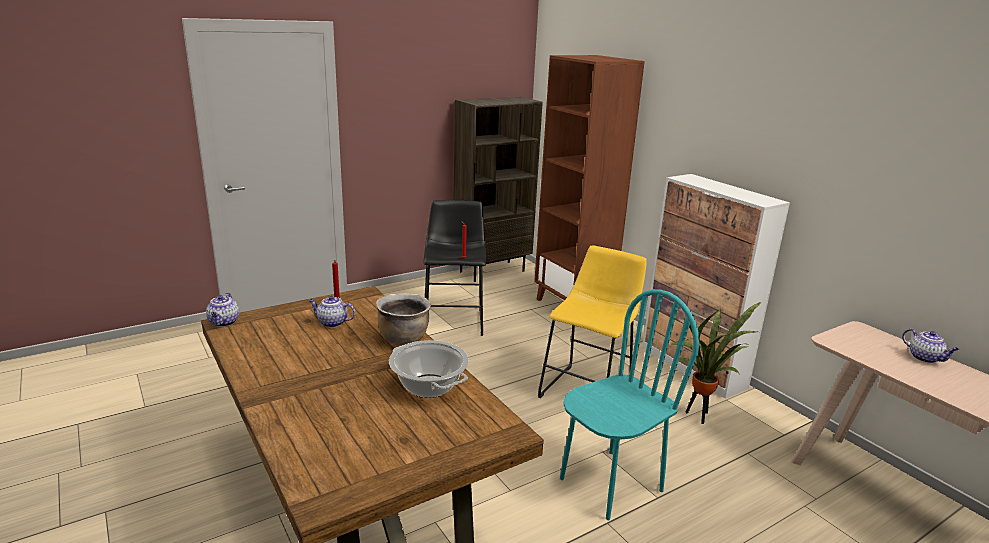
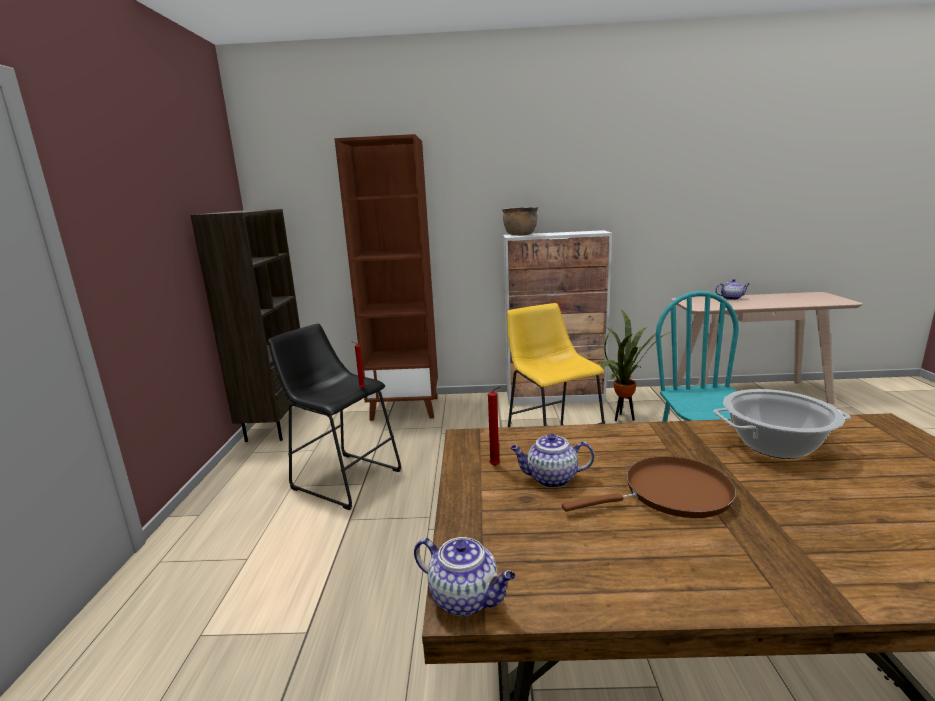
camera: 55 degrees left, 5 degrees down
teapot [309,296,356,327] -> teapot turned 45 degrees clockwise [510,434,594,488]
brown cooking pot [376,293,431,346] -> brown cooking pot moved to [502,207,538,235]
none -> brown frying pan [562,456,736,518]

